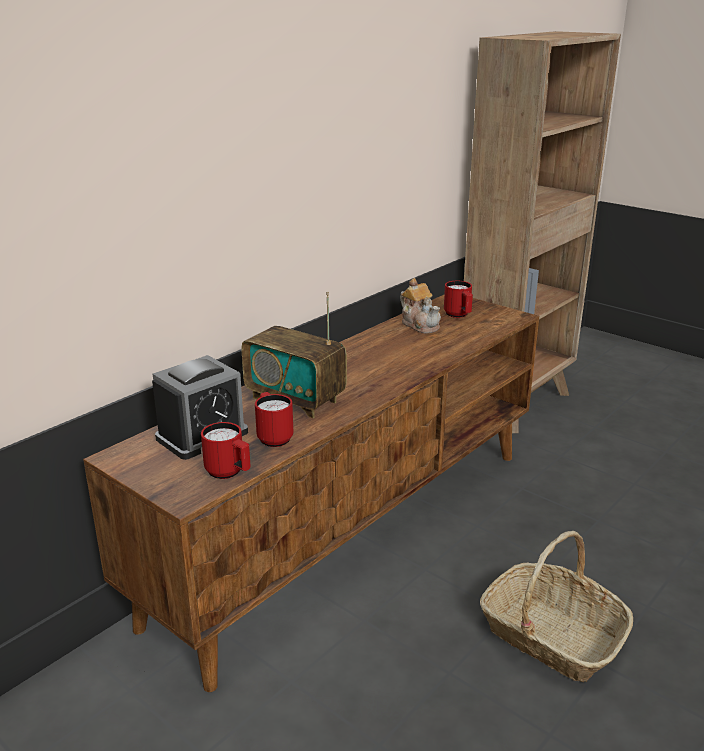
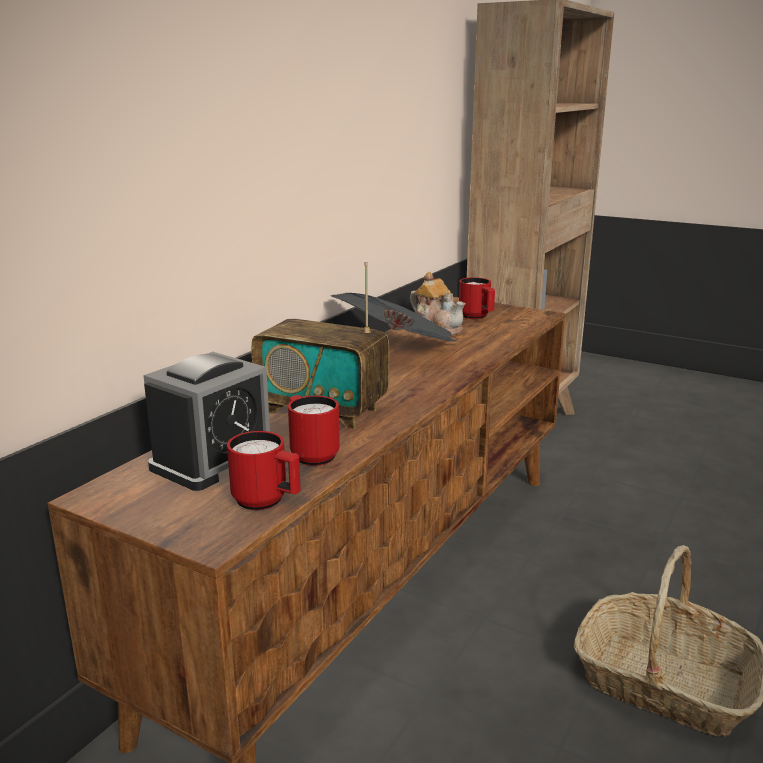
camera: 10 degrees left, 5 degrees down
none -> newspaper [331,293,458,342]

